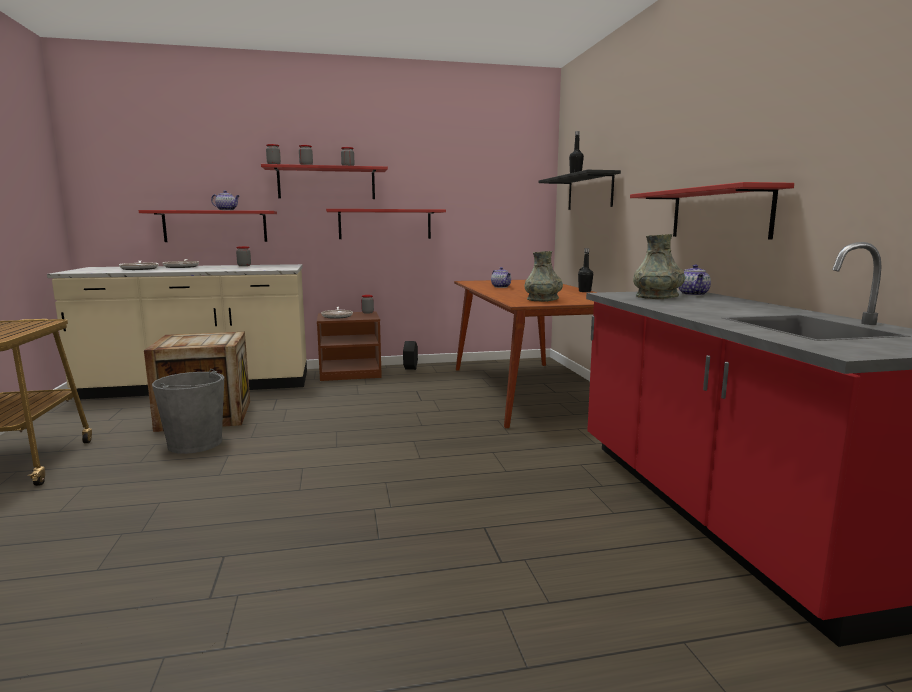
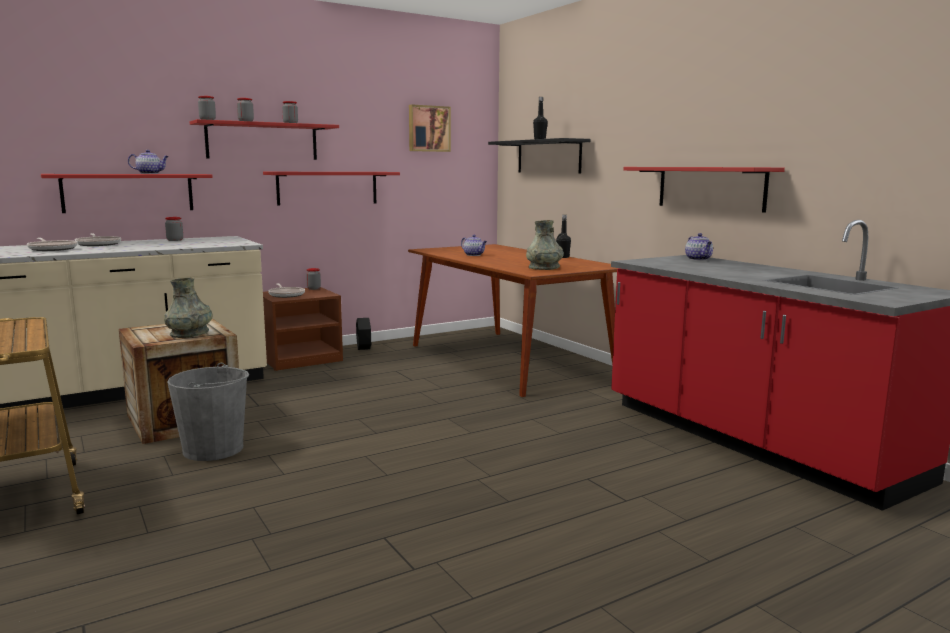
camera: 20 degrees left, 0 degrees up
grey vase [633,234,685,299] -> grey vase moved to [164,277,213,338]
none -> picture [409,104,451,152]

